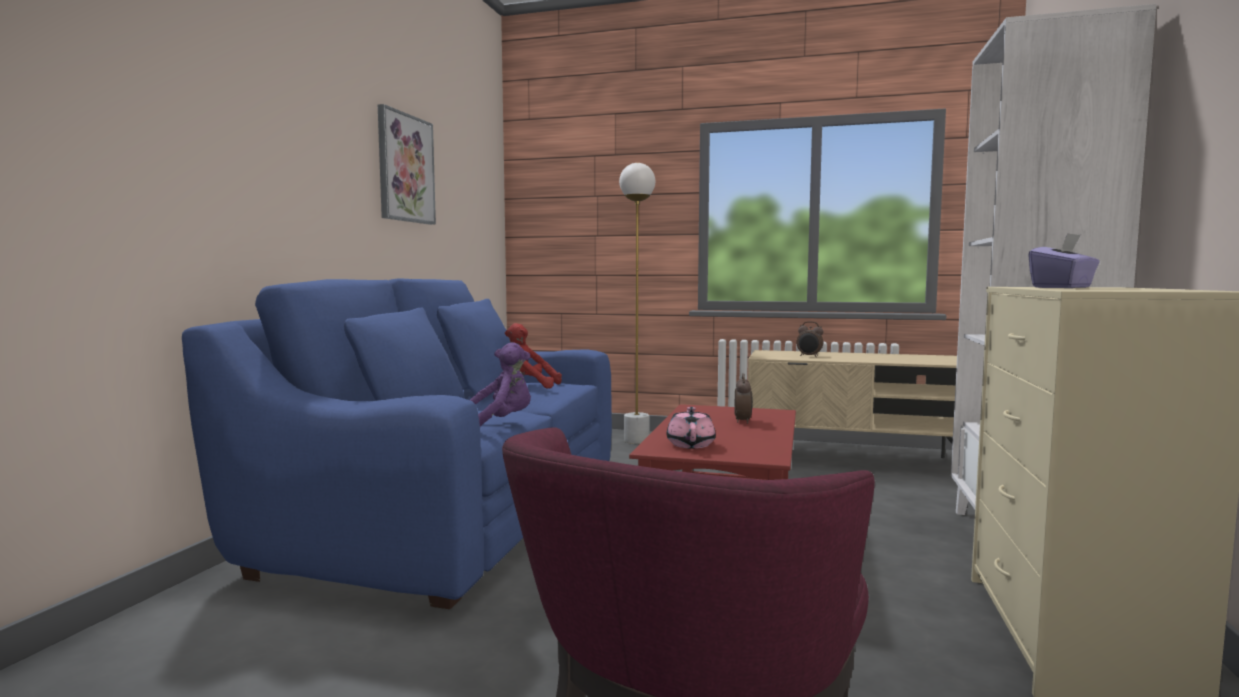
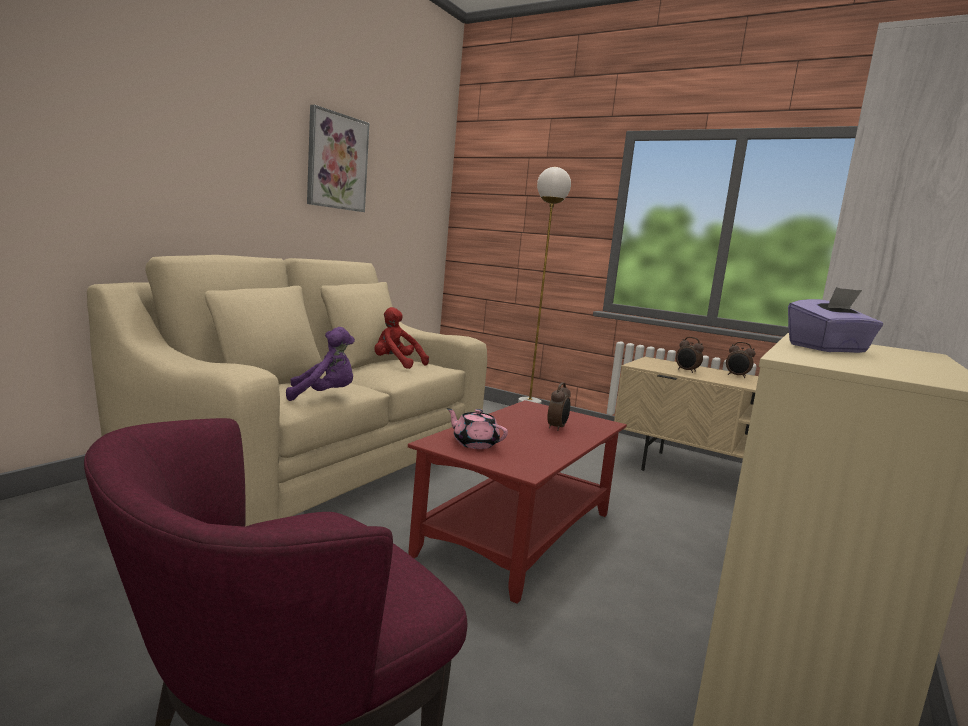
camera: 15 degrees right, 5 degrees up
blue sofa [182,278,612,609] -> beige sofa [87,255,487,527]
pink teapot [667,407,716,449] -> pink teapot turned 75 degrees counterclockwise [447,408,508,449]
none -> alarm clock [726,342,756,378]

